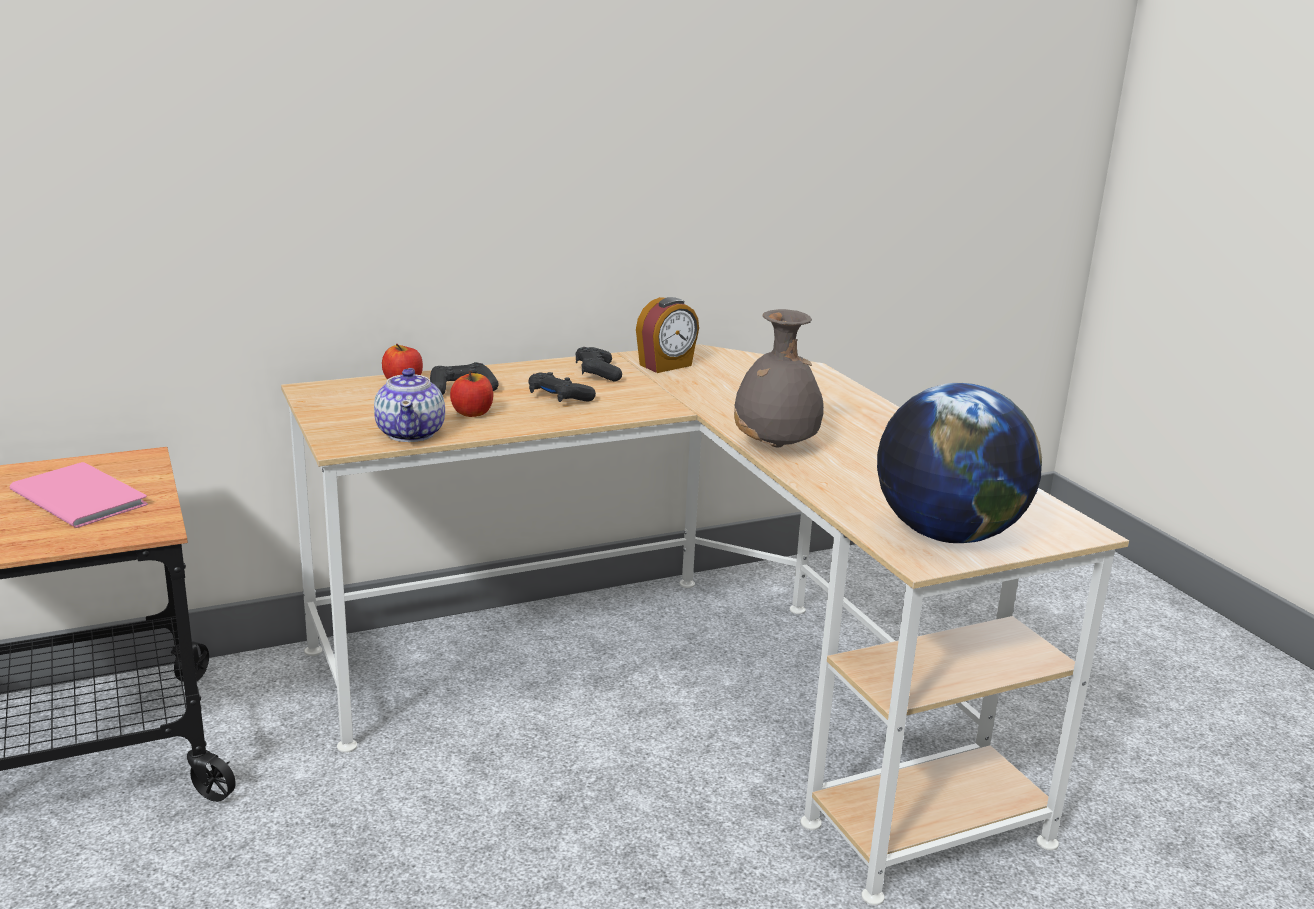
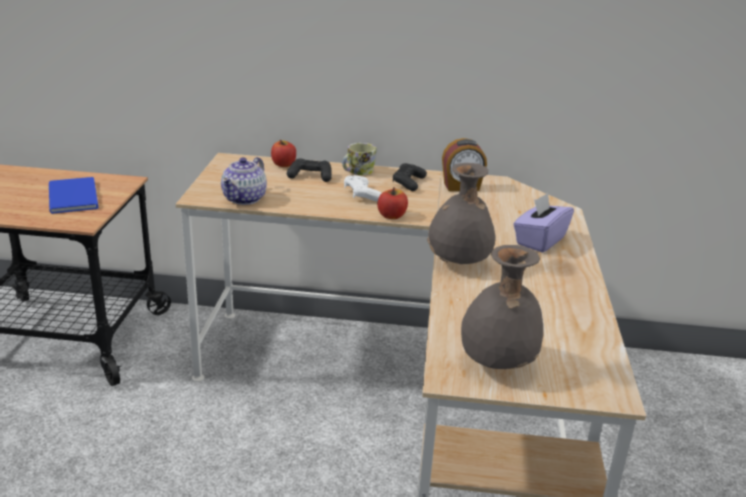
camera: 30 degrees right, 5 degrees up
pink book [10,462,148,528] -> blue book [49,177,98,214]
apple [450,371,493,417] -> apple moved to [377,187,408,219]
black game controller [528,372,596,402] -> white game controller [344,175,382,201]
globe [877,383,1042,543] -> grey vase [461,245,543,369]
none -> mug [342,143,377,175]
none -> purple tissue box [513,193,574,253]

